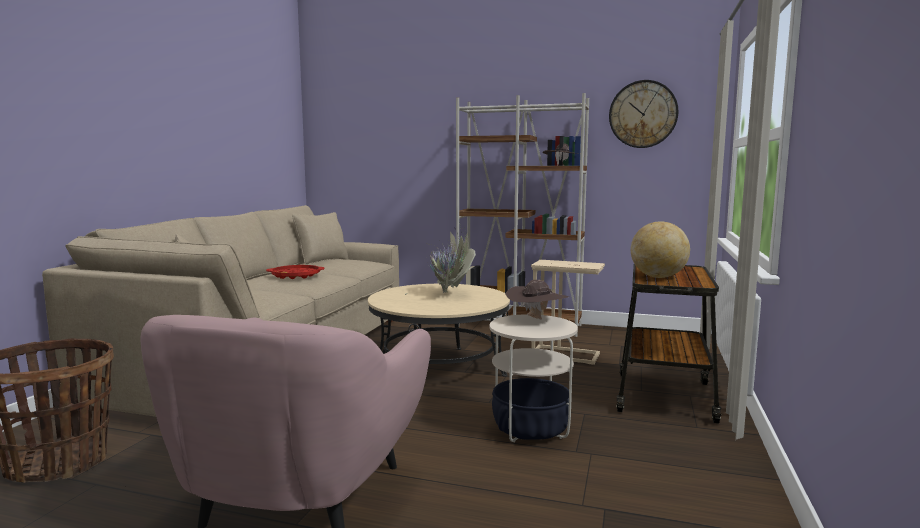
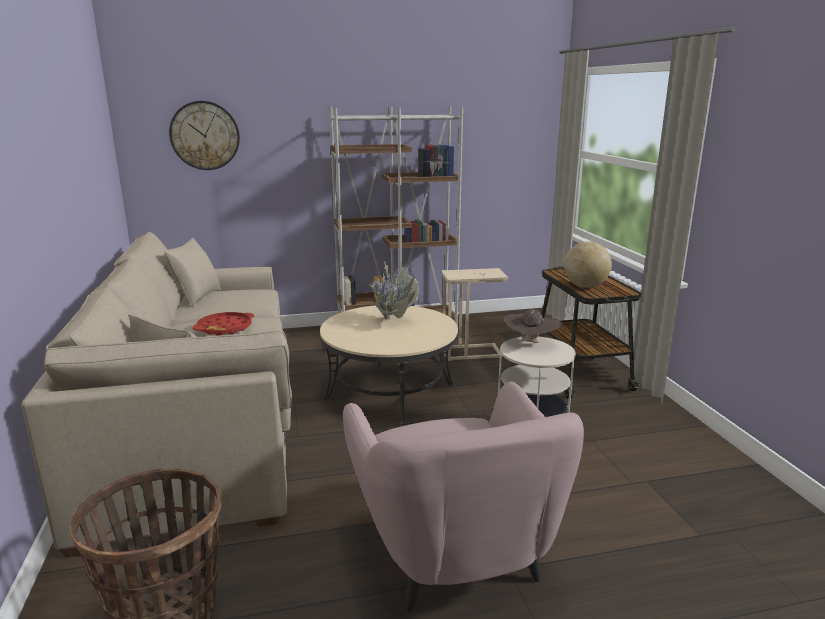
camera: 30 degrees left, 10 degrees up
wall clock [609,80,678,148] -> wall clock moved to [169,101,240,170]

